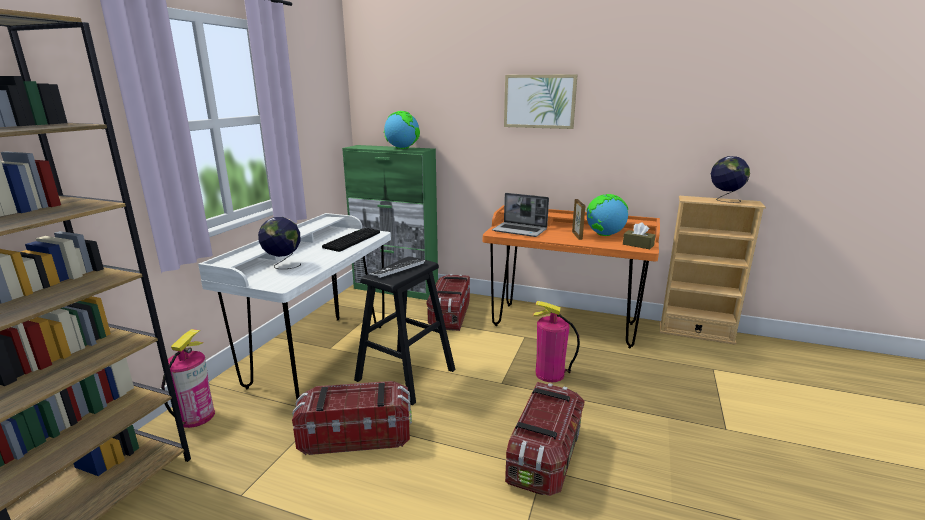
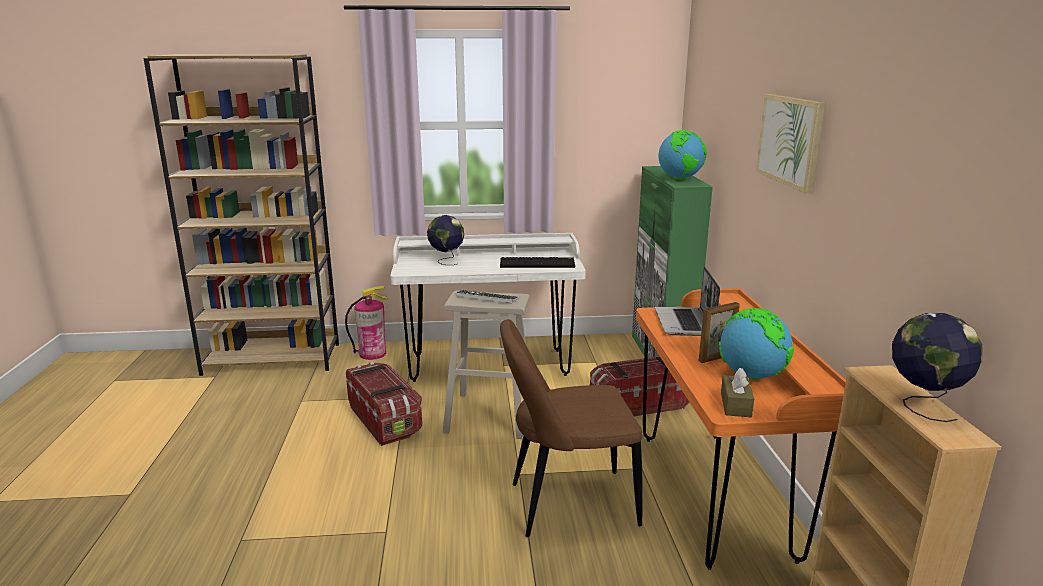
camera: 65 degrees right, 0 degrees up
black stool [354,257,456,405] -> beige stool [443,291,530,439]
storage box [505,382,585,496] -> none
fire extinguisher [533,301,580,382] -> brown chair [500,319,643,537]

